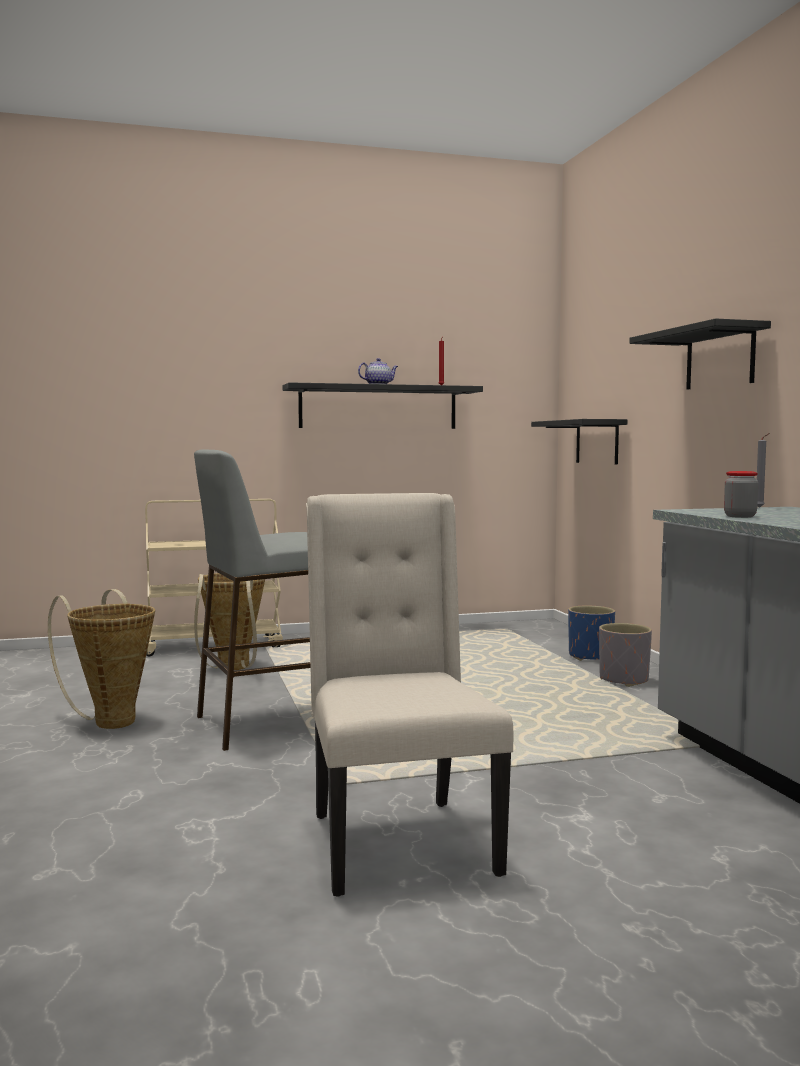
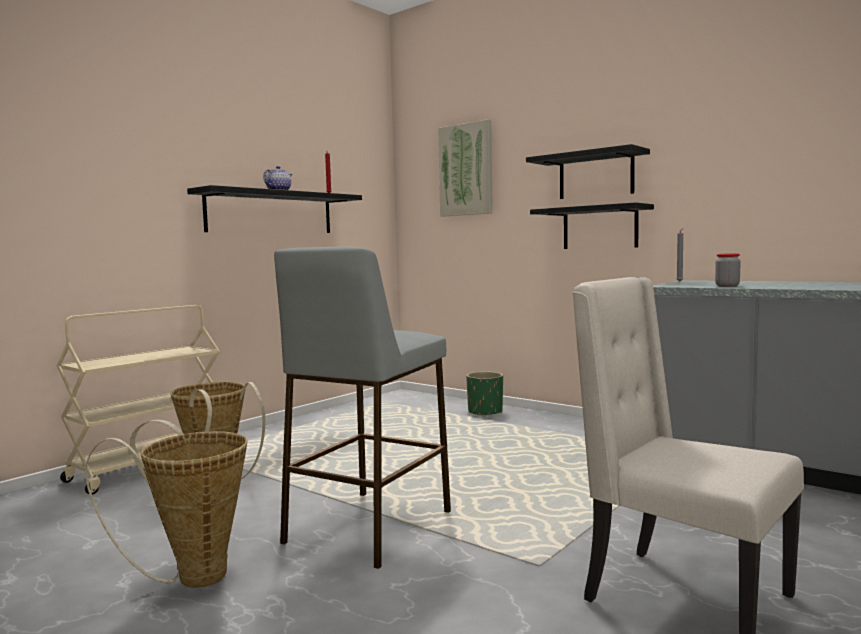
camera: 35 degrees left, 0 degrees up
black shelf [531,419,627,464] -> black shelf moved to [530,202,654,249]
blue planter [568,606,615,661] -> green planter [466,371,503,417]
grey planter [599,623,652,687] -> none
none -> picture [438,119,493,217]

